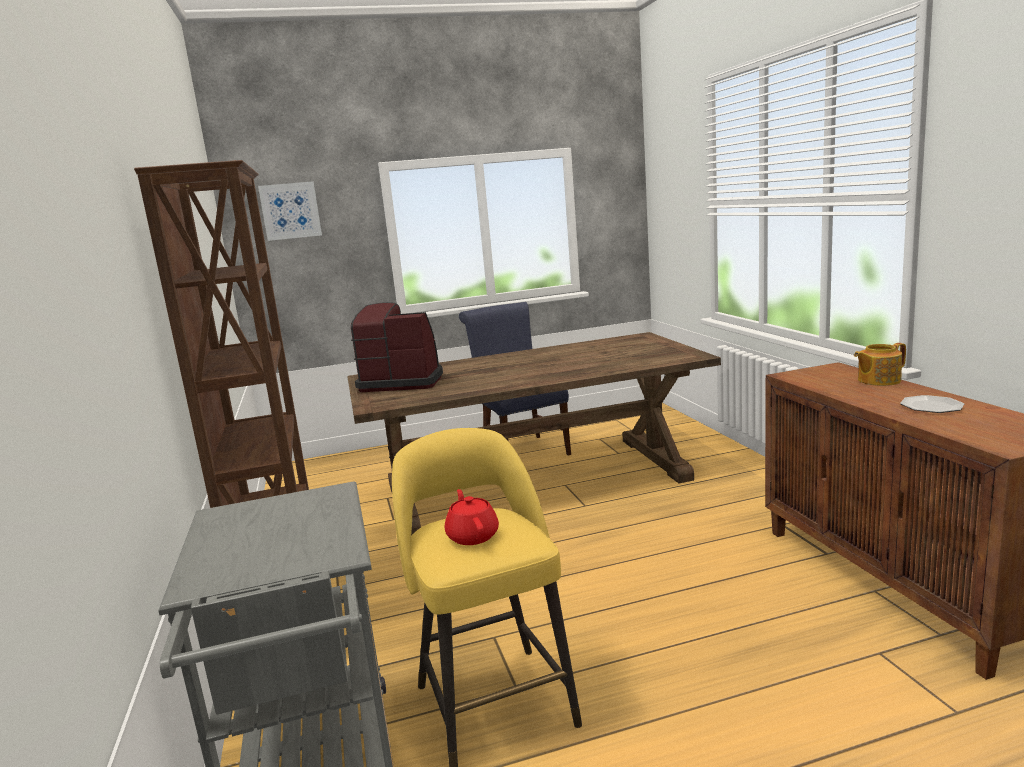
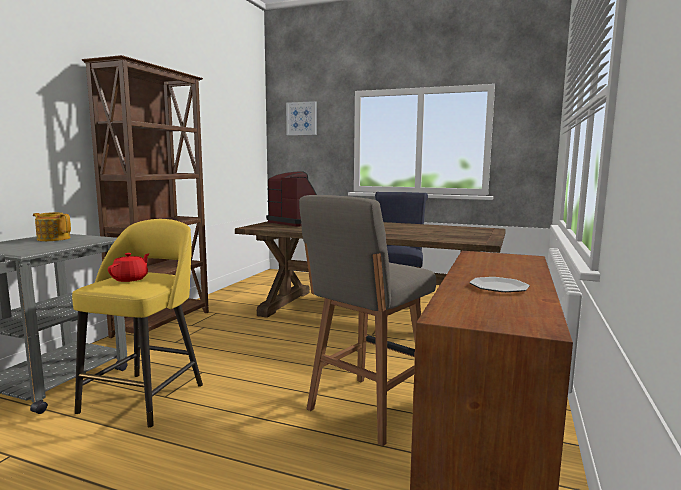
camera: 35 degrees right, 5 degrees down
teapot [854,343,906,386] -> teapot moved to [33,212,71,241]
none -> grey stool [299,195,436,446]

